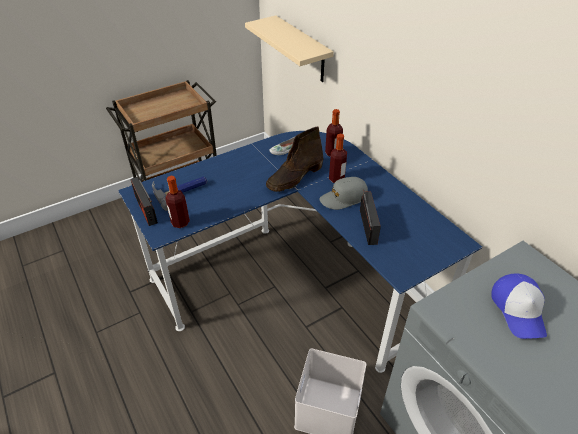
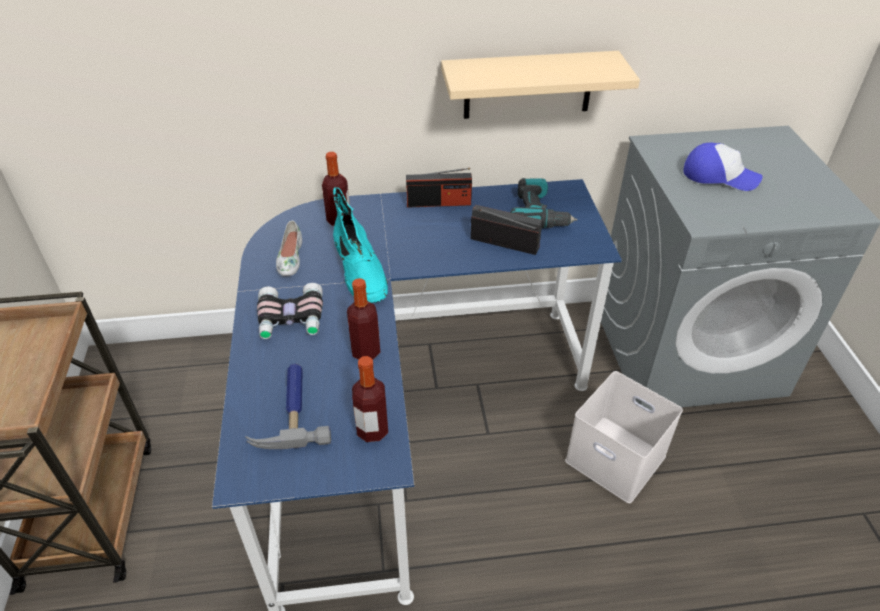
camera: 65 degrees left, 0 degrees up
radio [130,177,158,226] -> radio moved to [406,168,472,208]
beige shelf [245,15,334,82] -> beige shelf moved to [441,51,640,119]
brown boot [266,127,323,192] -> turquoise boot [333,187,388,303]
grey cap [319,177,368,210] -> none
bottle [329,134,347,183] -> bottle moved to [347,278,380,360]
none -> binoculars [257,283,323,339]
none -> power drill [510,178,578,228]

